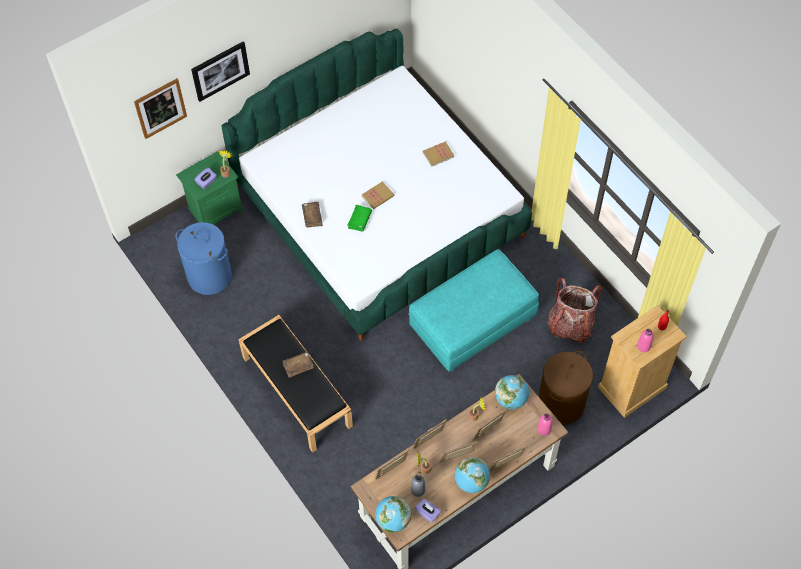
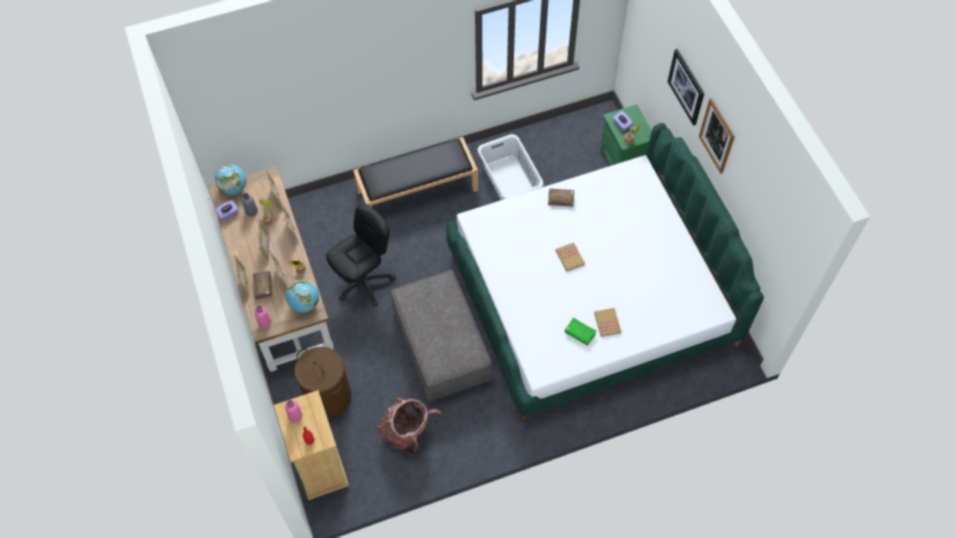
camera: 105 degrees right, 0 degrees up
picture [134,79,187,139] -> picture moved to [699,98,735,174]
blue laundry basket [176,222,232,295] -> none
brown book [283,351,314,378] -> brown book moved to [253,271,272,299]
green book [347,205,372,231] -> green book moved to [565,318,596,345]
turquoise ottoman [409,249,539,371] -> grey ottoman [391,270,492,402]
globe [454,457,490,493] -> none
none -> black office chair [326,204,395,307]
none -> white laundry basket [477,134,544,200]

